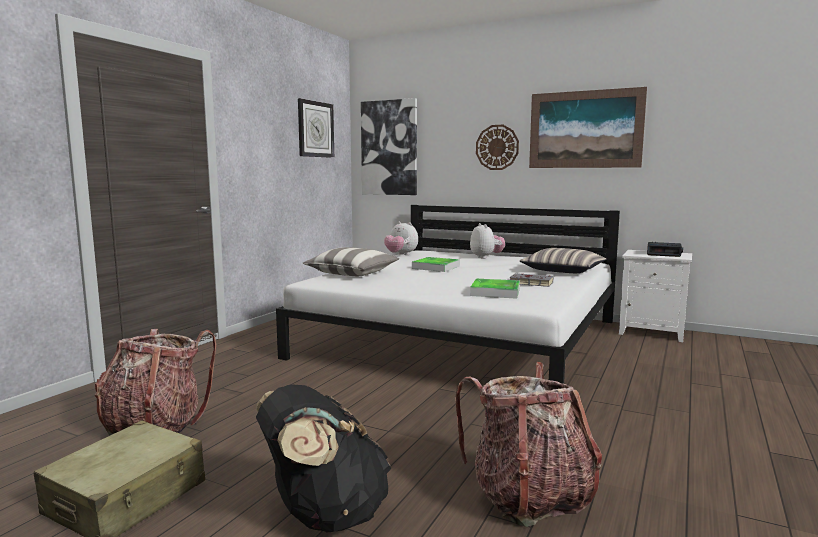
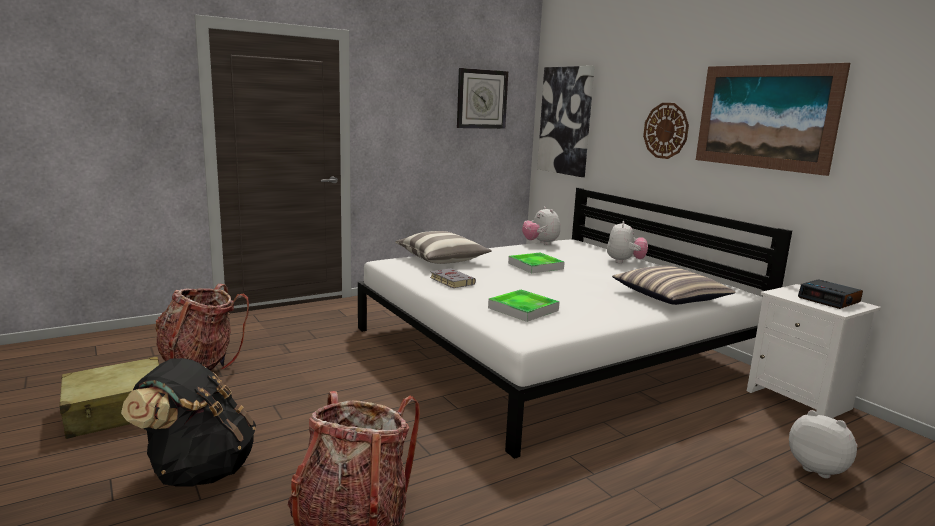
camera: 30 degrees right, 5 degrees up
grey book [510,273,554,287] -> grey book moved to [430,268,476,288]
none -> plush toy [789,410,858,478]

